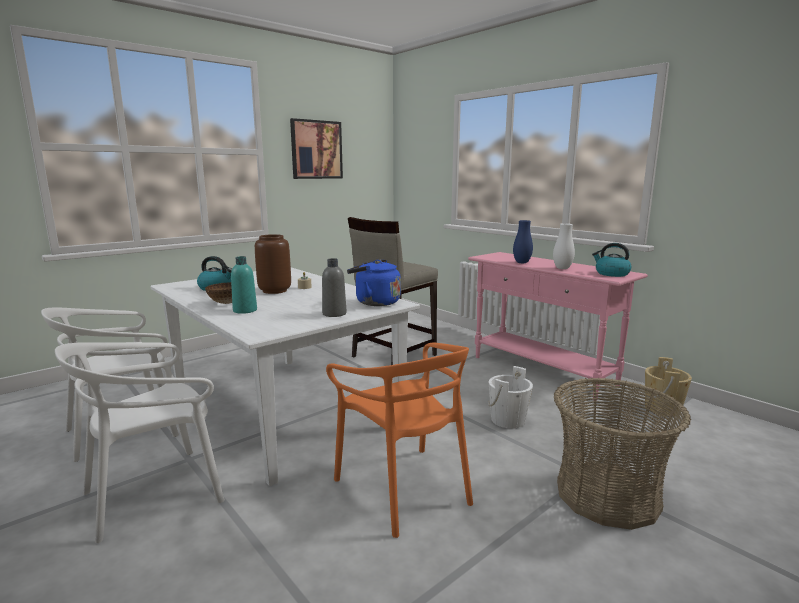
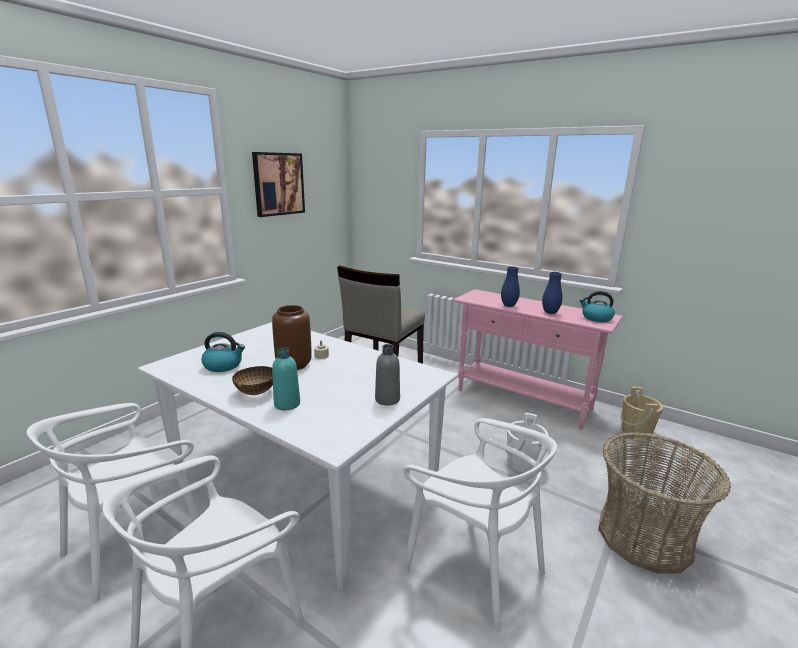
camera: 15 degrees left, 5 degrees up
orange chair [326,343,473,538] -> white chair [403,418,557,632]
blue kettle [347,259,401,306] -> none
white vase [553,223,575,269] -> blue vase [542,272,562,314]

